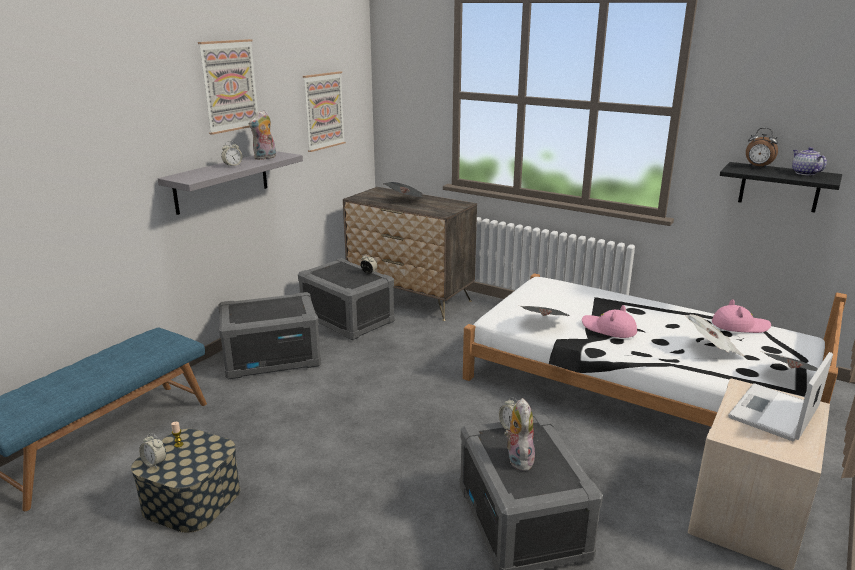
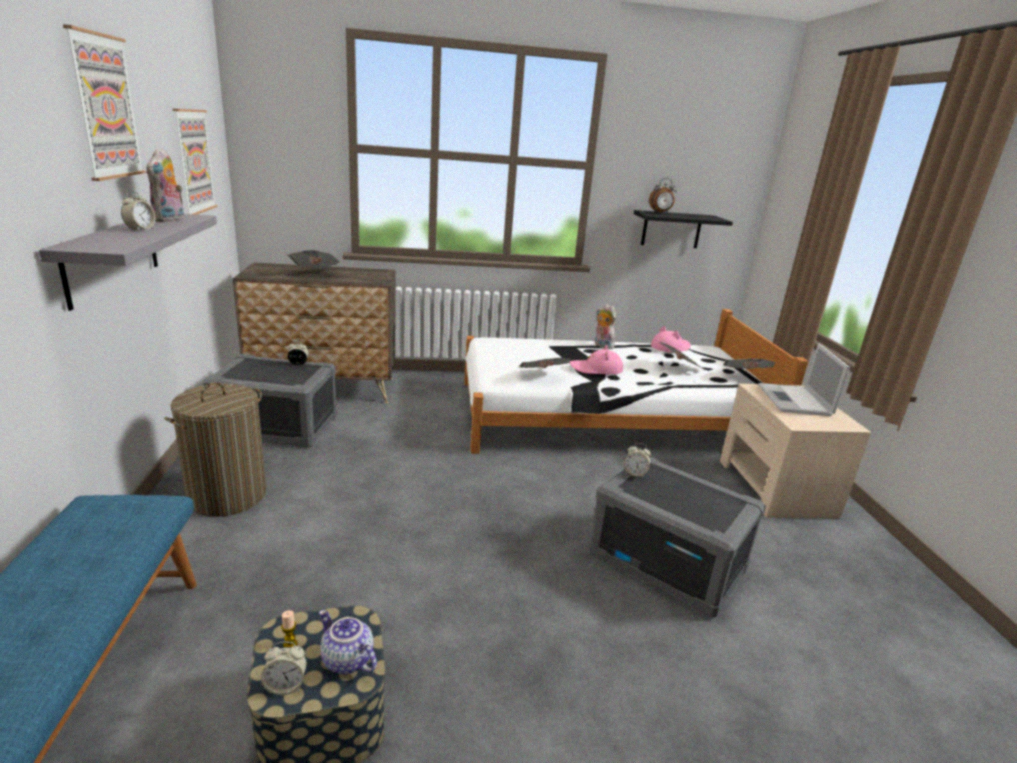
camera: 40 degrees left, 0 degrees up
grey storage box [219,292,321,379] -> laundry basket [164,382,266,517]
plush toy [504,398,535,471] -> plush toy moved to [595,304,616,349]
teapot [792,147,827,175] -> teapot moved to [319,610,377,674]

